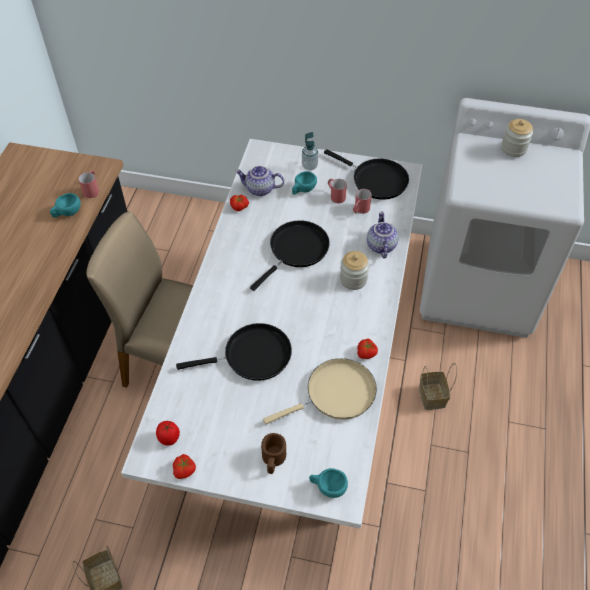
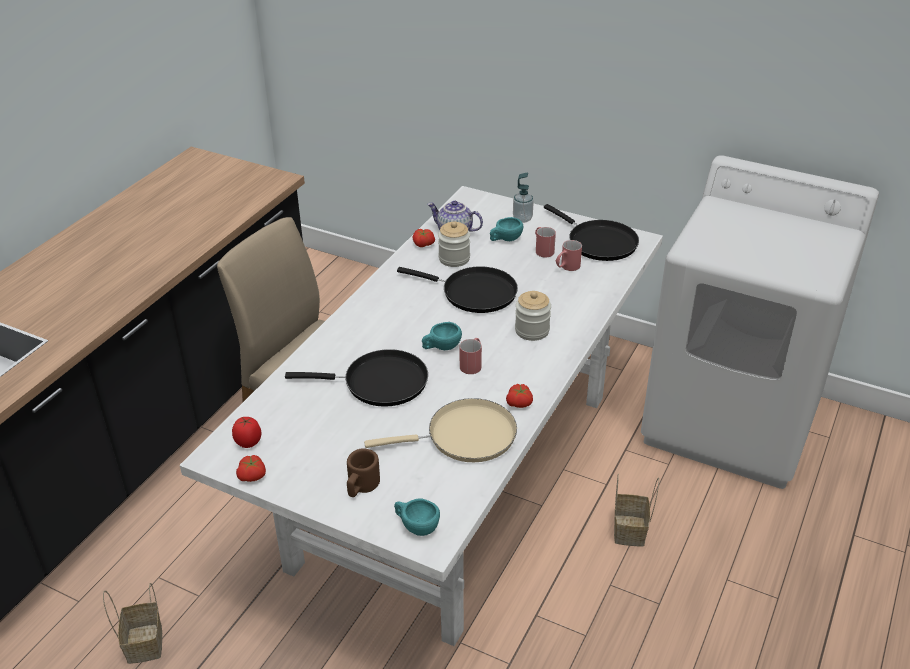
camera: 15 degrees right, 15 degrees down
turquoise cup [50,193,81,218] -> turquoise cup moved to [422,322,462,350]
red mug [79,170,99,198] -> red mug moved to [460,338,482,374]
black frying pan [250,220,330,291] -> black frying pan turned 60 degrees clockwise [397,266,518,313]
teapot [367,212,399,258] -> none
jar [501,119,533,157] -> jar moved to [438,222,470,267]

